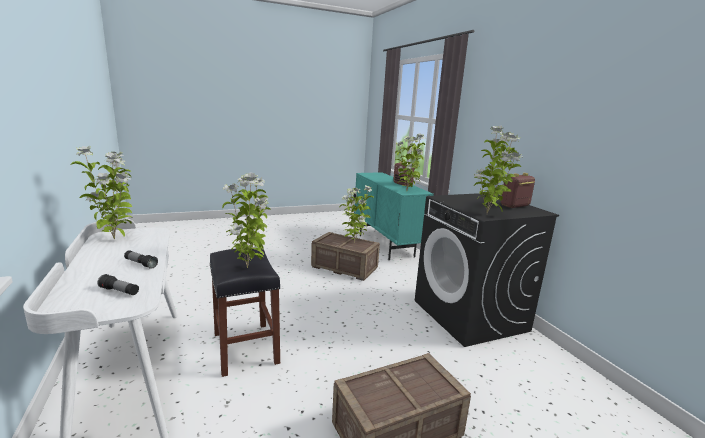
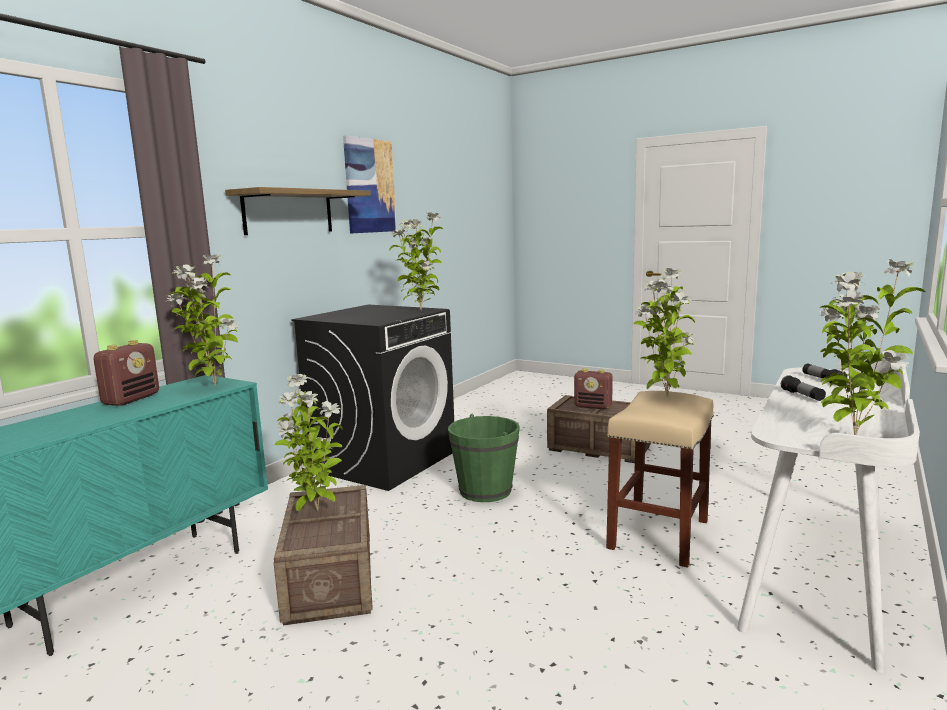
camera: 125 degrees left, 5 degrees down
black stool [210,249,281,377] -> beige stool [606,391,714,567]
radio [501,173,535,208] -> radio moved to [574,368,613,409]
none -> shelf [225,187,371,235]
none -> picture [343,136,397,233]
none -> green bucket [448,414,520,502]

